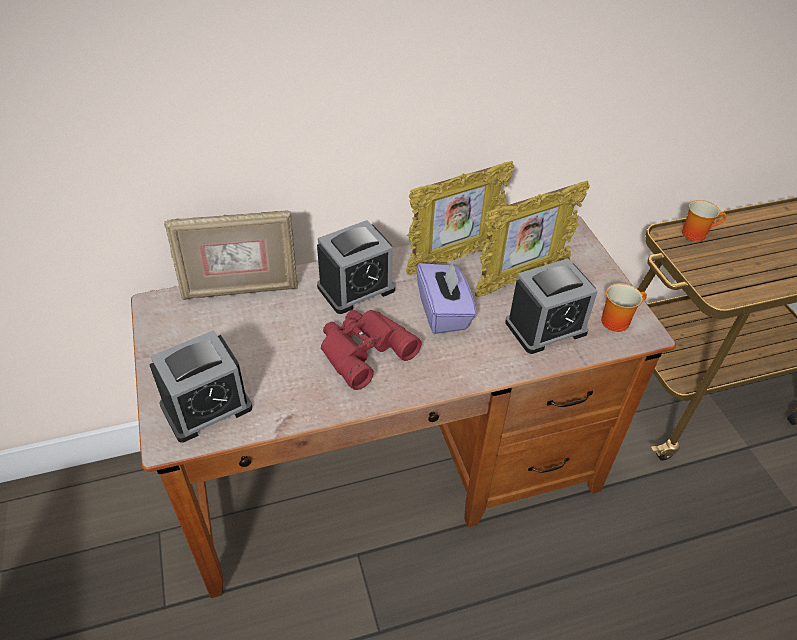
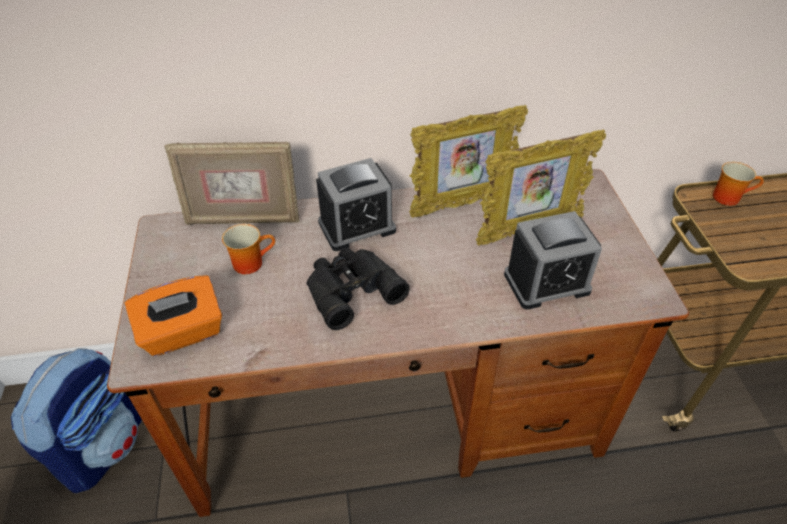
camera: 10 degrees right, 0 degrees up
alarm clock [149,330,252,443] -> orange tissue box [125,275,222,356]
red binoculars [321,310,422,390] -> black binoculars [307,248,410,330]
purple tissue box [416,261,477,334] -> none
mug [601,283,647,332] -> mug moved to [222,224,275,274]
none -> backpack [11,348,142,493]

